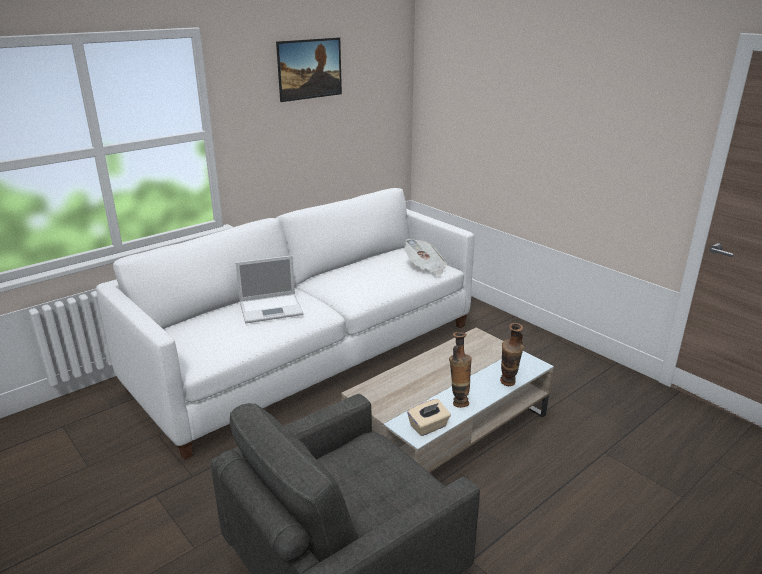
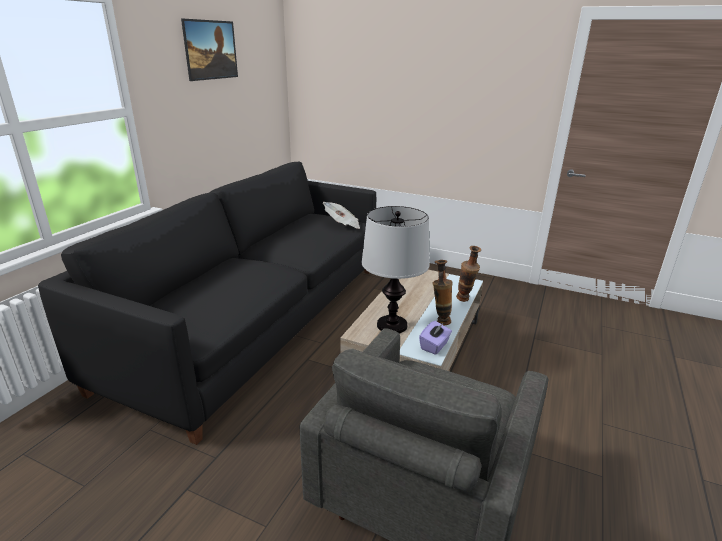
camera: 25 degrees left, 0 degrees up
white sofa [96,188,474,460] -> black sofa [38,161,376,445]
laptop [236,255,303,323] -> none
beige tissue box [407,399,451,436] -> purple tissue box [419,321,452,355]
none -> table lamp [361,206,430,333]

